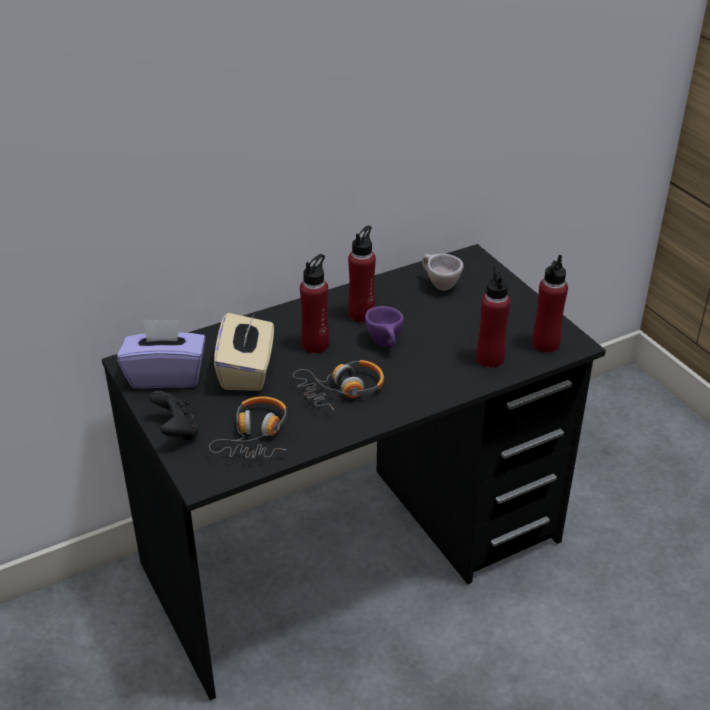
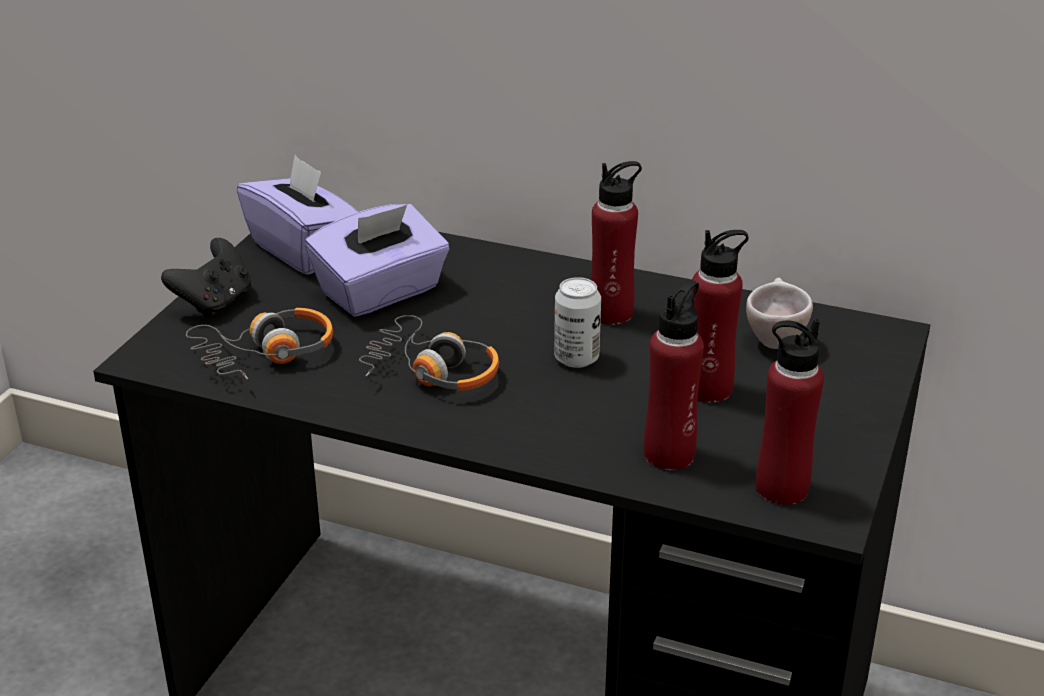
camera: 50 degrees right, 5 degrees down
beige tissue box [214,312,274,391] -> purple tissue box [305,204,449,317]
red bottle [300,254,329,353] -> red bottle moved to [691,230,749,403]
purple cup [365,306,404,346] -> can [554,277,601,368]

